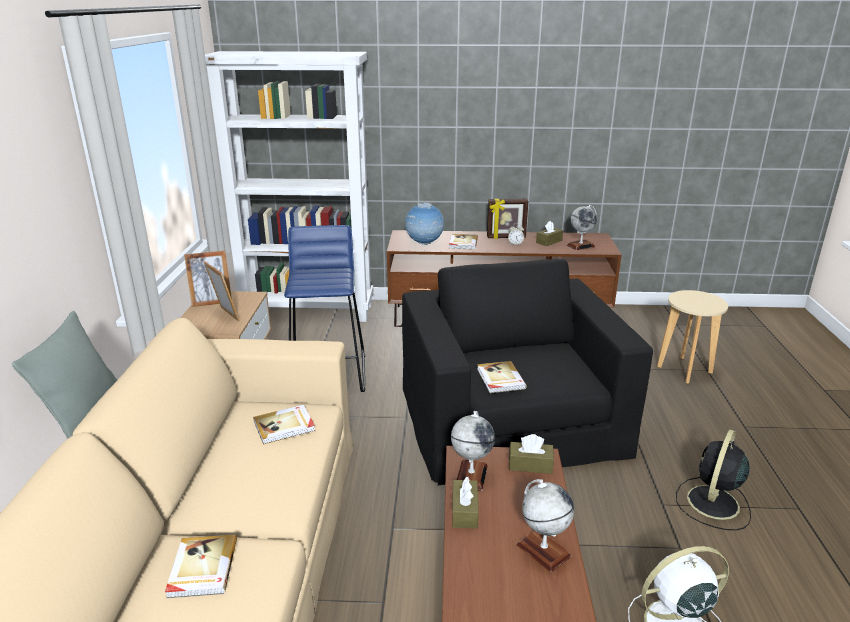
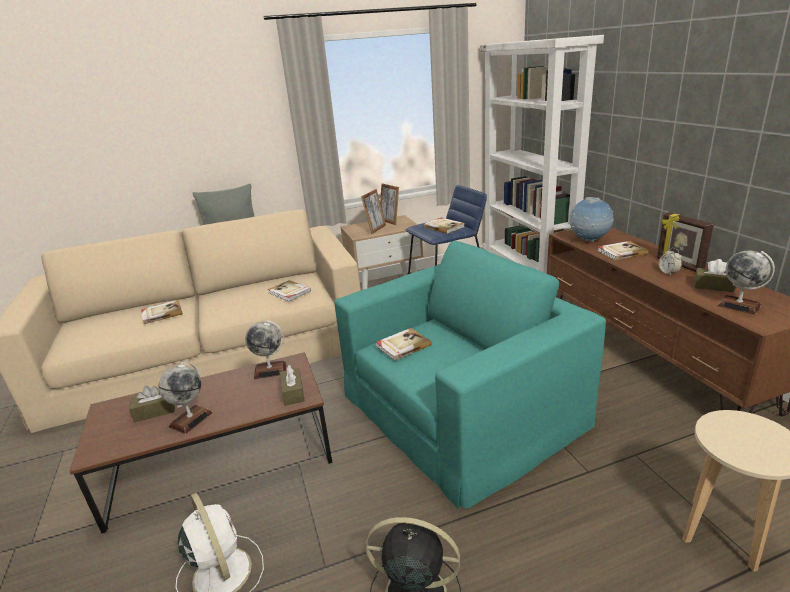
camera: 70 degrees right, 0 degrees up
black armchair [402,259,653,485] -> turquoise armchair [334,241,606,510]
brown tissue box [452,476,479,529] -> brown tissue box moved to [129,386,175,422]
none -> book [423,218,465,234]

